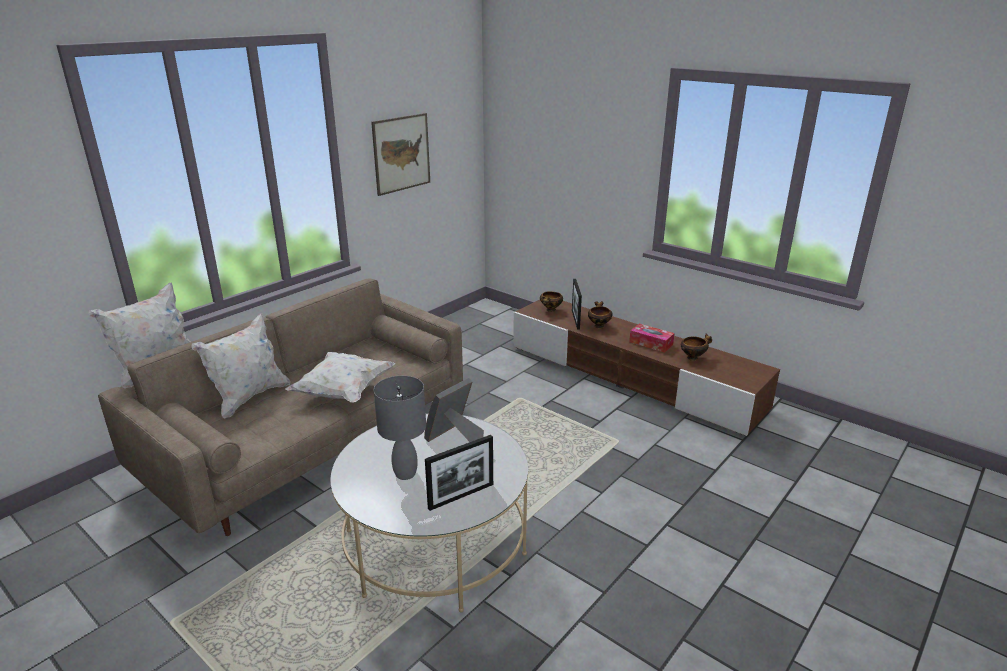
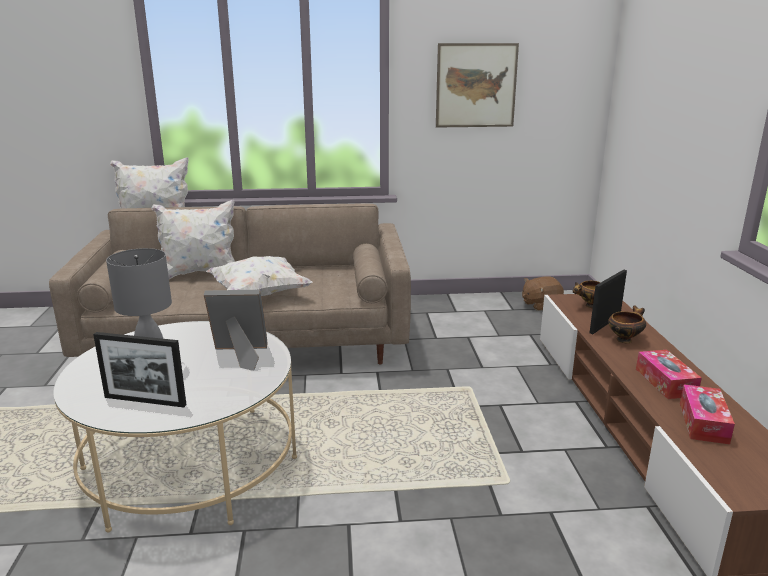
camera: 45 degrees right, 5 degrees down
bowl [681,334,712,361] -> tissue box [680,384,735,445]
none -> brown plush toy [522,276,564,311]

